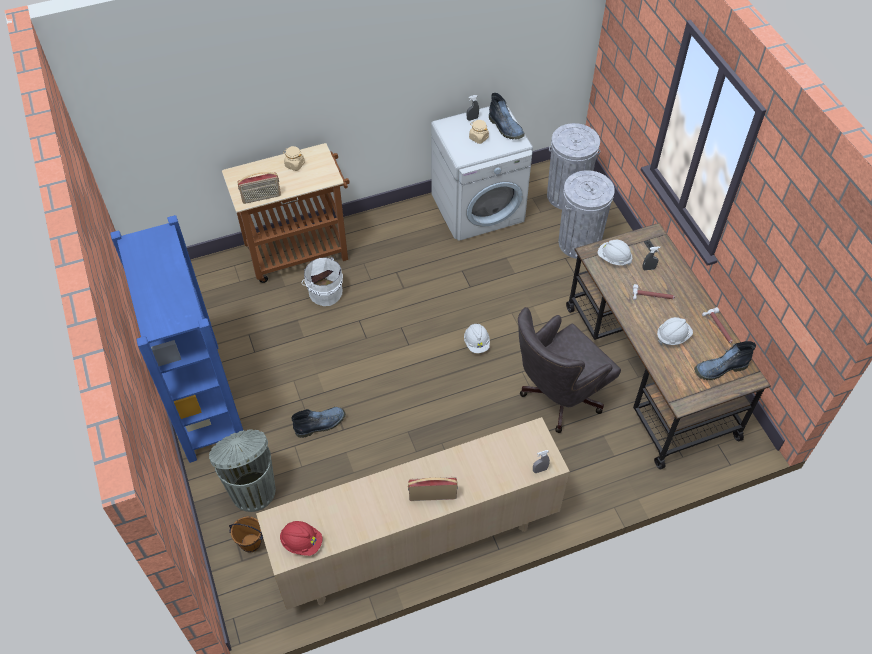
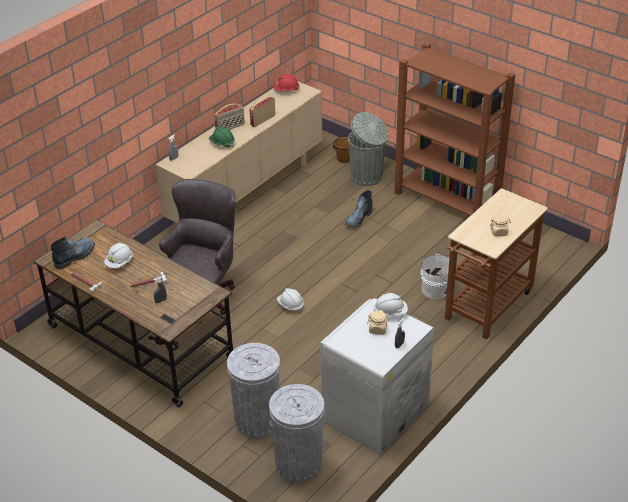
camera: 150 degrees right, 15 degrees down
blue bookcase [110,215,243,463] -> brown bookcase [394,43,515,216]
radio [238,172,281,204] -> radio moved to [249,96,275,127]
boot [489,93,525,140] -> none
white hard hat [598,240,632,266] -> white hard hat moved to [373,293,408,316]
none -> green hard hat [209,126,235,148]

